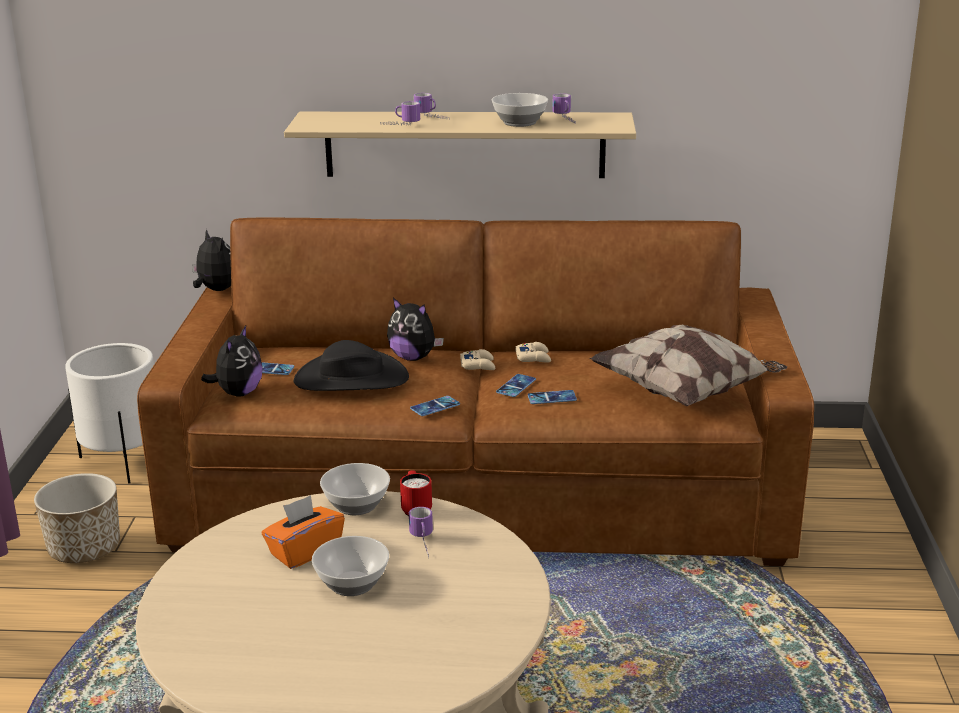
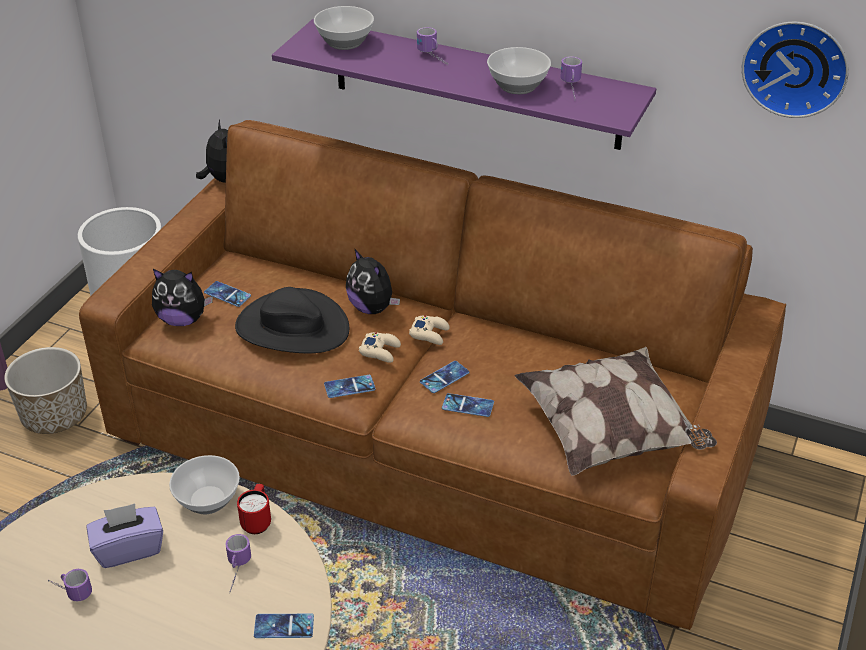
camera: 20 degrees right, 15 degrees up
plush toy [201,326,263,397] -> plush toy turned 60 degrees clockwise [152,269,213,326]
orange tissue box [262,495,345,569] -> purple tissue box [86,503,163,568]
beige shelf [284,112,636,178] -> purple shelf [272,19,656,150]
bowl [312,536,389,596] -> bowl moved to [314,6,374,50]
mug [380,101,420,126] -> mug moved to [48,569,92,601]
beige game controller [515,342,551,363] -> beige game controller moved to [359,332,401,363]
none -> phone [254,614,314,638]
none -> wall clock [742,21,849,118]

